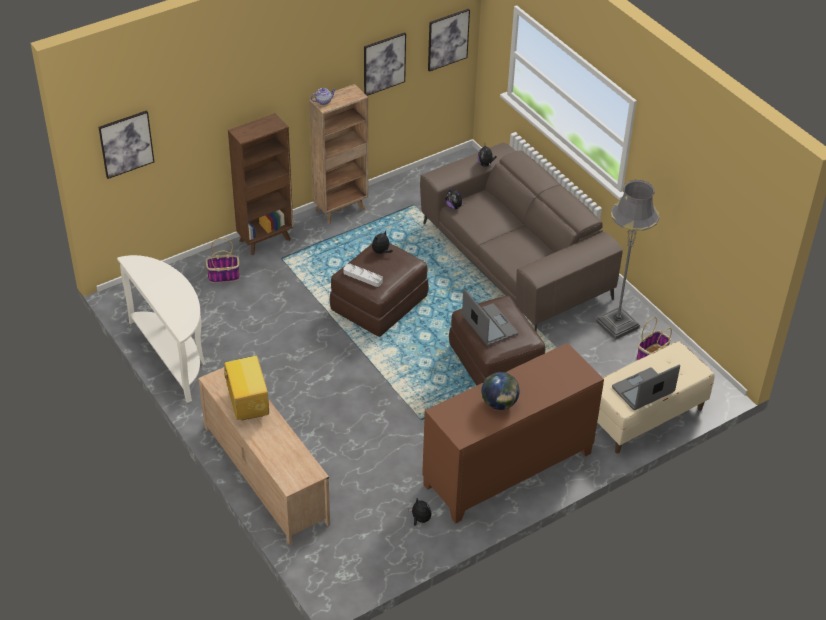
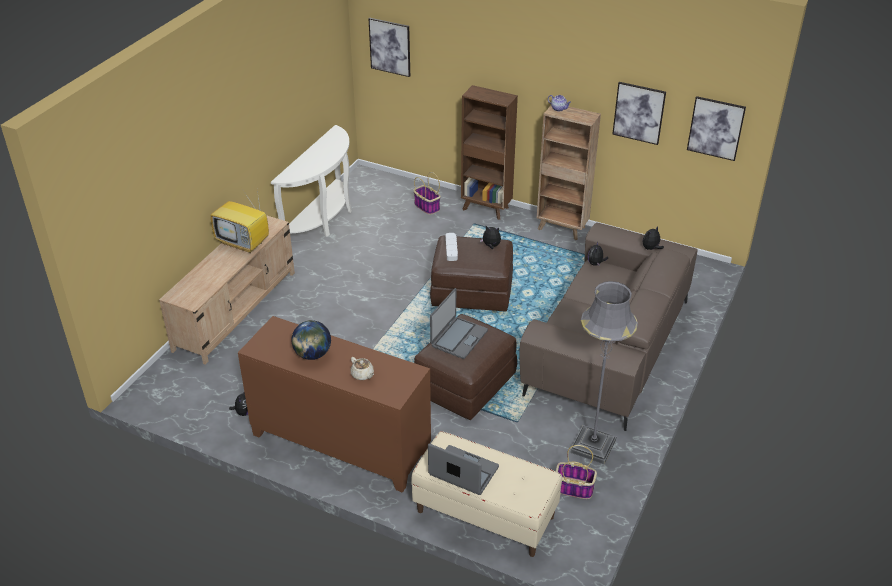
camera: 60 degrees right, 5 degrees down
television [222,347,269,421] -> television turned 75 degrees clockwise [211,189,269,253]
none -> beige teapot [351,357,374,380]

